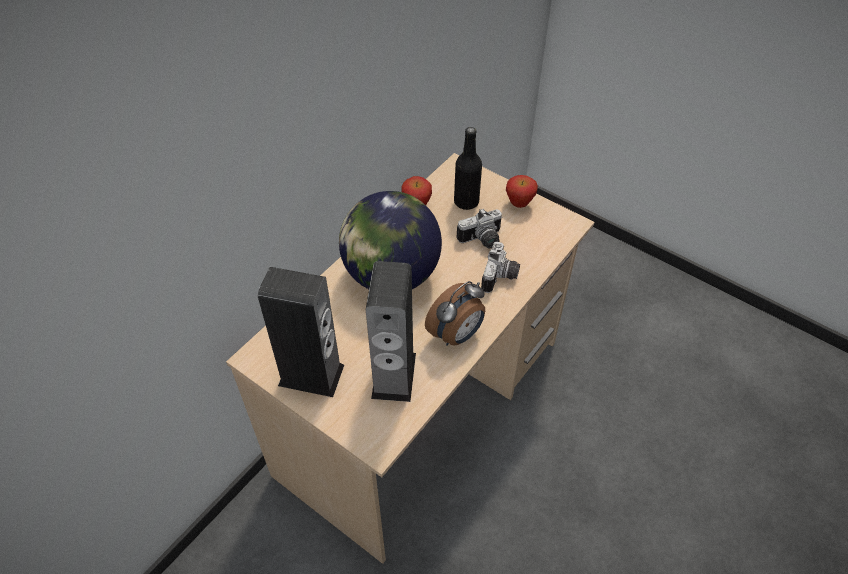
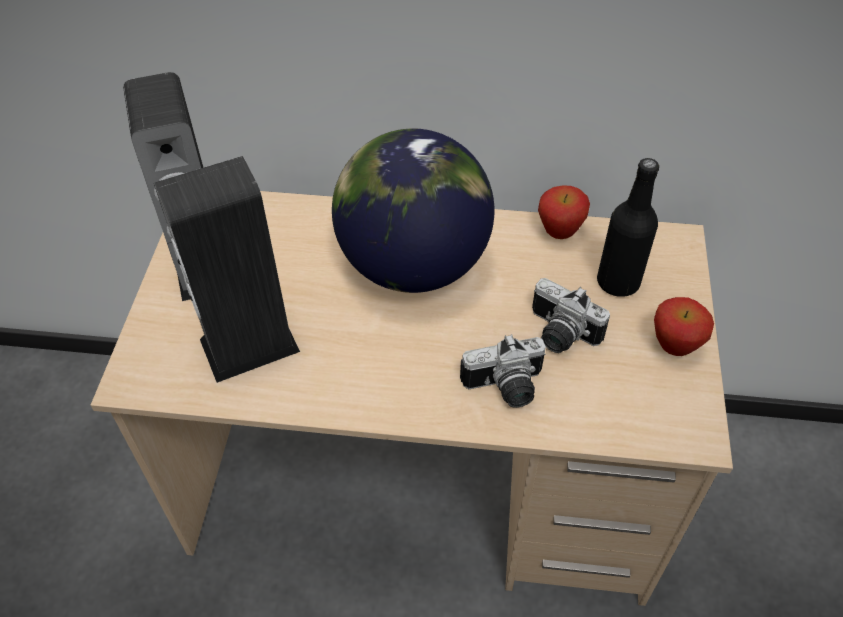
camera: 60 degrees right, 0 degrees up
alarm clock [425,281,485,346] -> none

